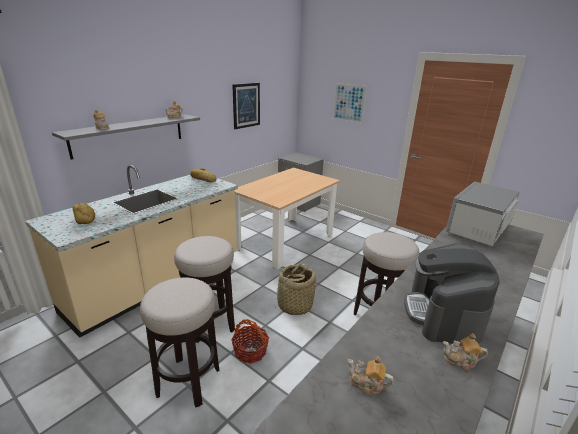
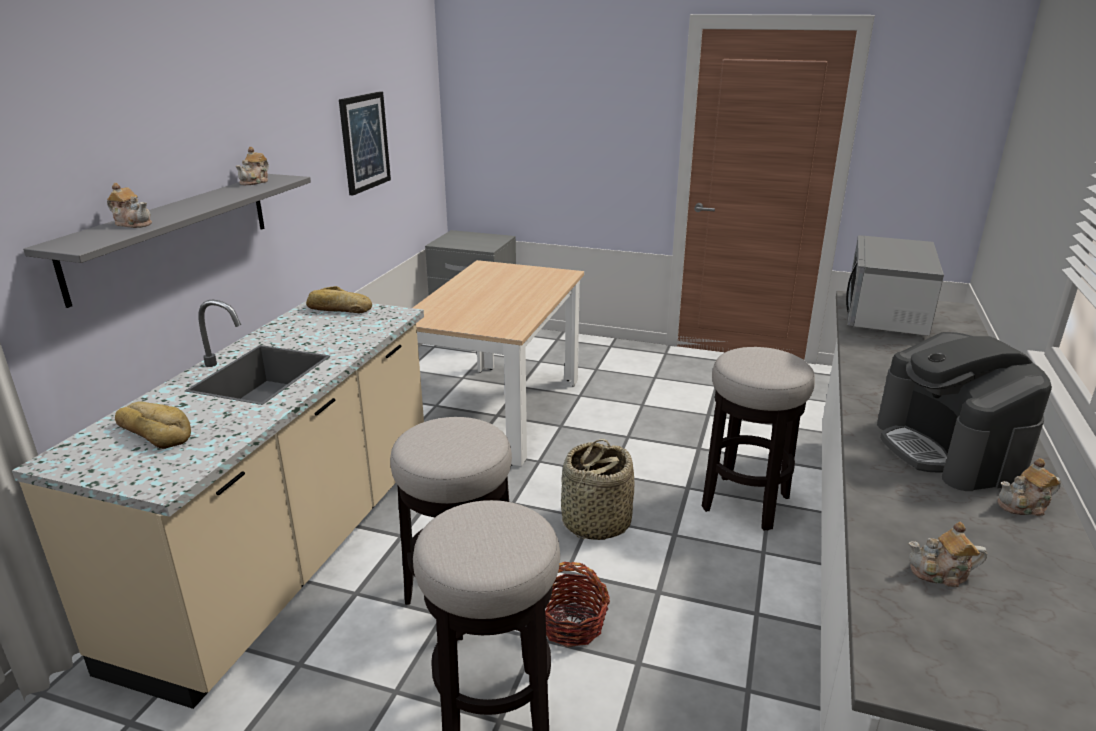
camera: 20 degrees left, 0 degrees up
picture [332,83,367,124] -> none

